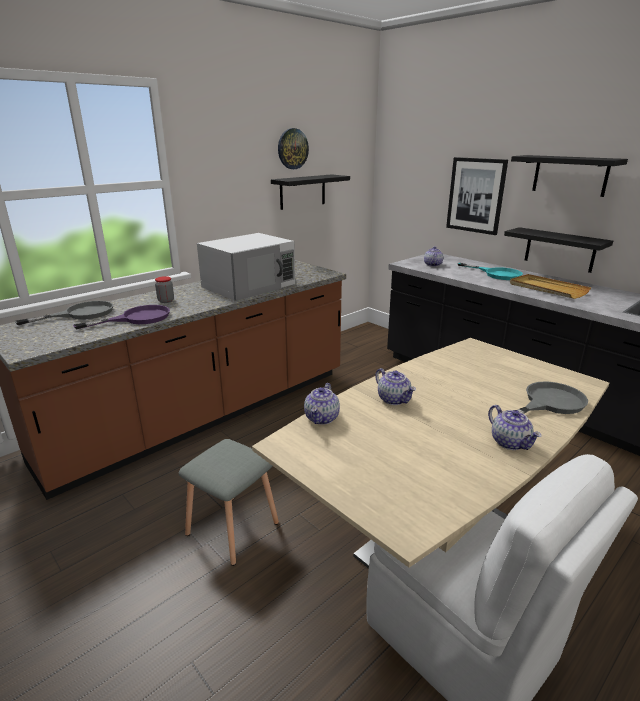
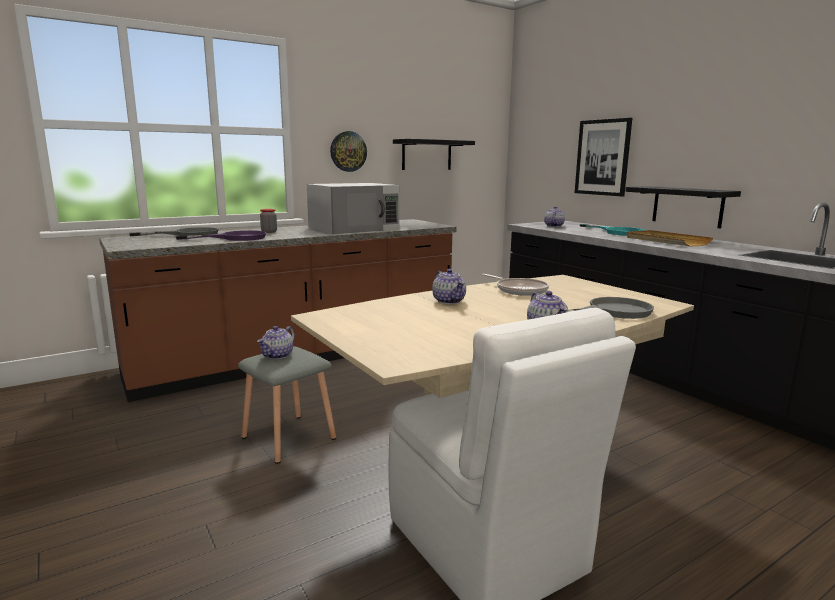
camera: 10 degrees right, 10 degrees down
wall clock [278,128,309,169] -> wall clock moved to [330,131,367,172]
teapot [304,383,340,425] -> teapot moved to [257,326,295,359]
black shelf [511,155,628,197] -> none
none -> frying pan [482,274,549,296]

